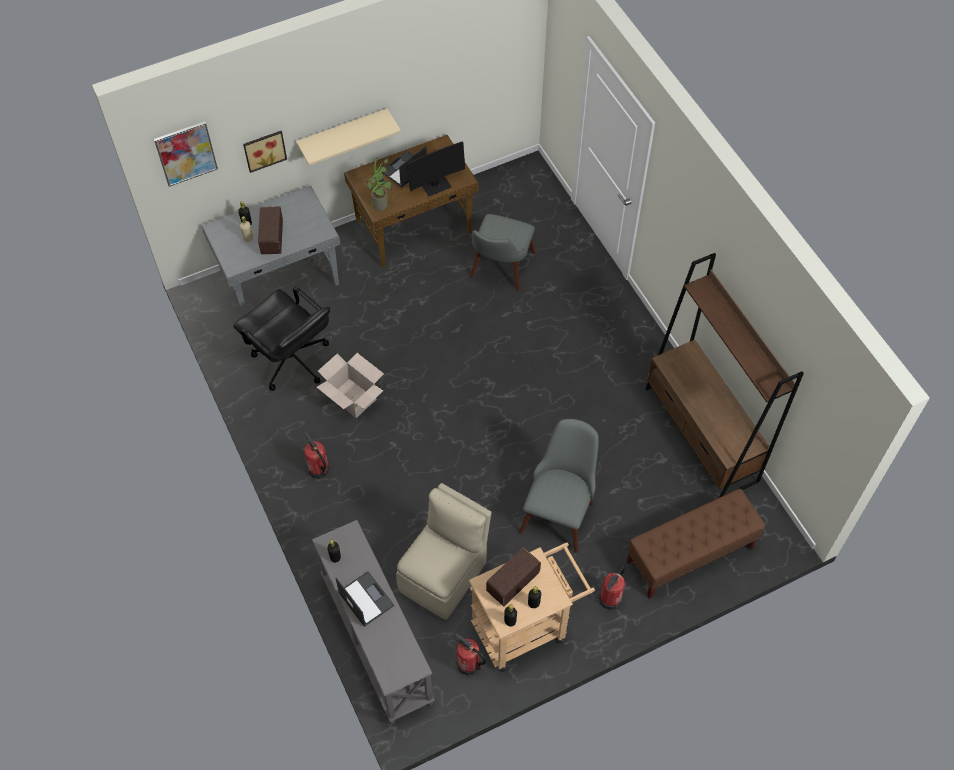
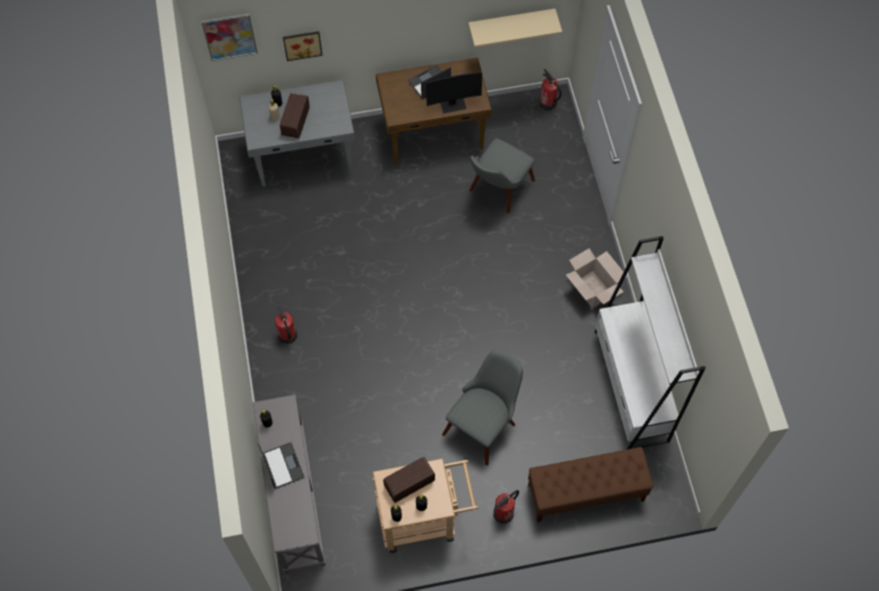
camera: 15 degrees right, 5 degrees up
black office chair [233,287,330,391] -> none
beige shelf [296,109,401,166] -> beige shelf moved to [468,9,562,48]
cardboard box [317,353,384,418] -> cardboard box moved to [566,248,627,308]
potted plant [367,158,392,211] -> none
beige chair [396,483,491,620] -> none
fire extinguisher [455,634,486,675] -> fire extinguisher moved to [539,68,562,111]
brown bookcase [646,253,804,497] -> white bookcase [595,236,706,449]

